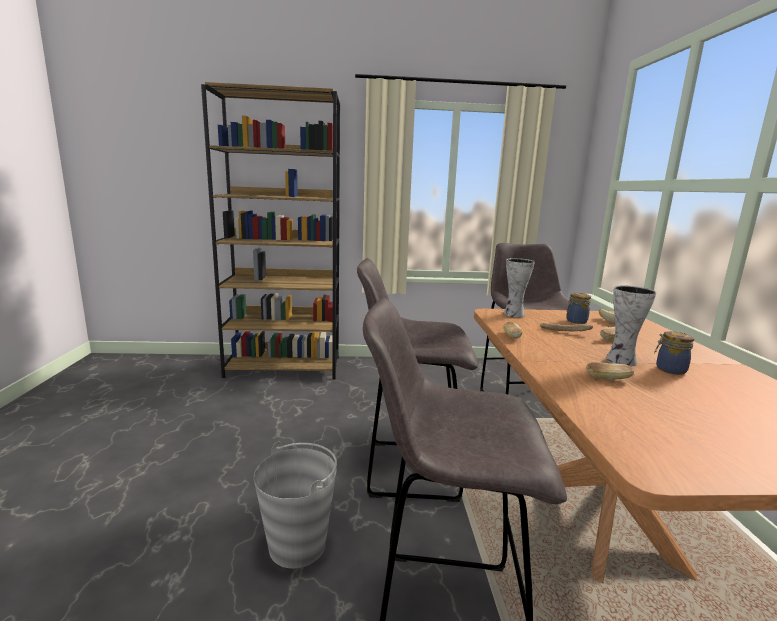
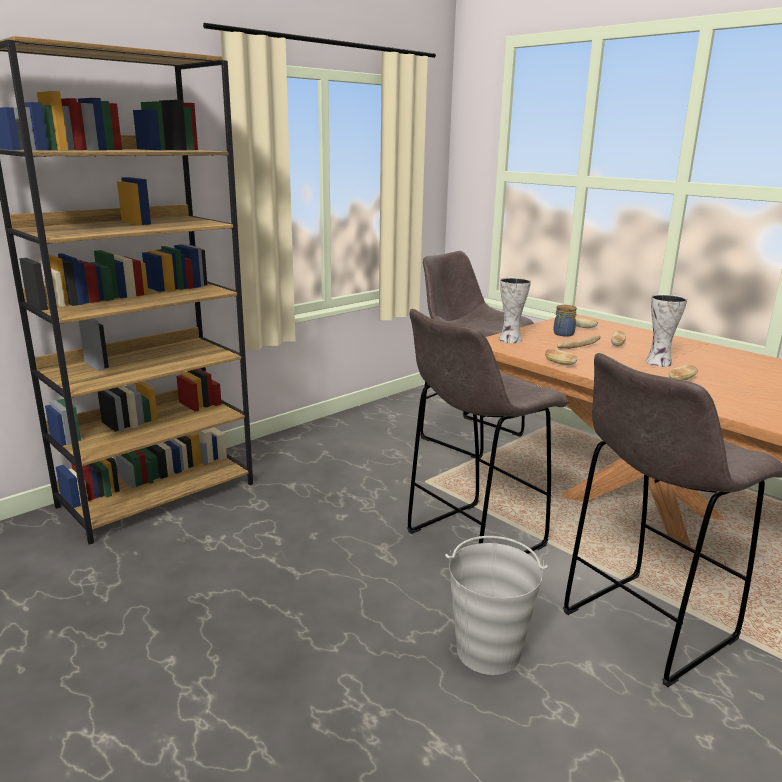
camera: 40 degrees left, 5 degrees up
jar [654,331,694,375] -> none

